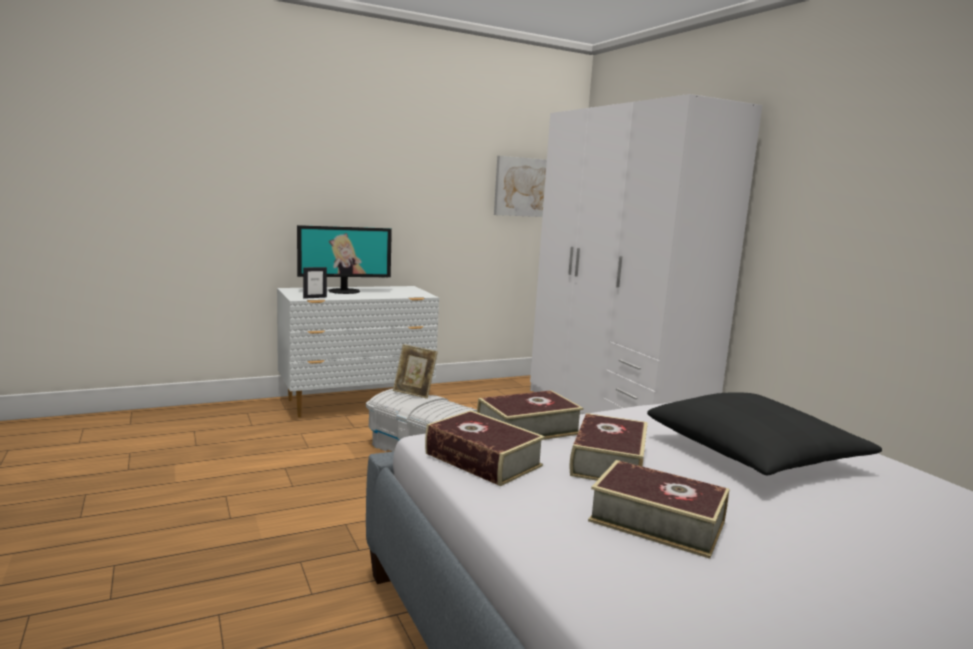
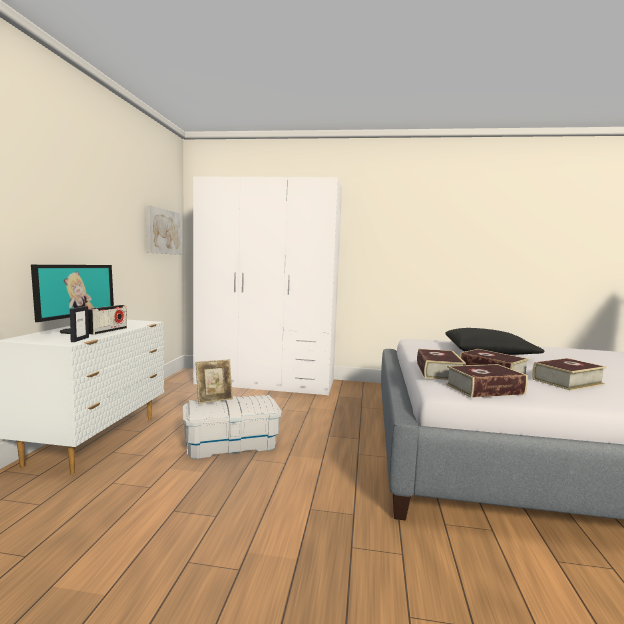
camera: 55 degrees left, 5 degrees down
none -> radio [88,305,127,335]

